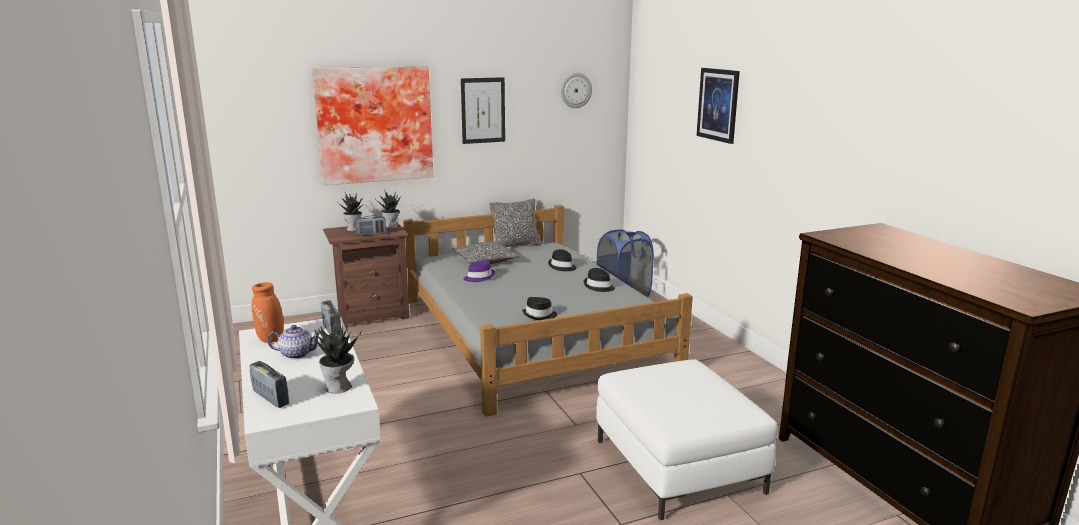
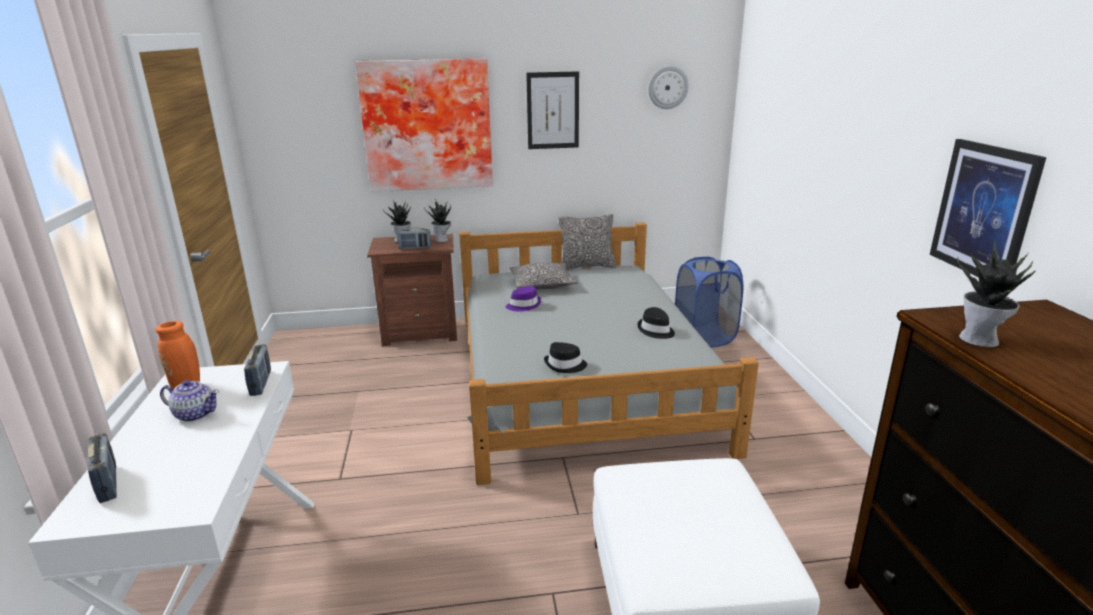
camera: 15 degrees right, 5 degrees up
potted plant [313,318,361,394] -> potted plant moved to [957,241,1035,347]
black hat [548,249,576,271] -> none
picture [696,68,740,144] -> picture moved to [930,139,1047,277]

